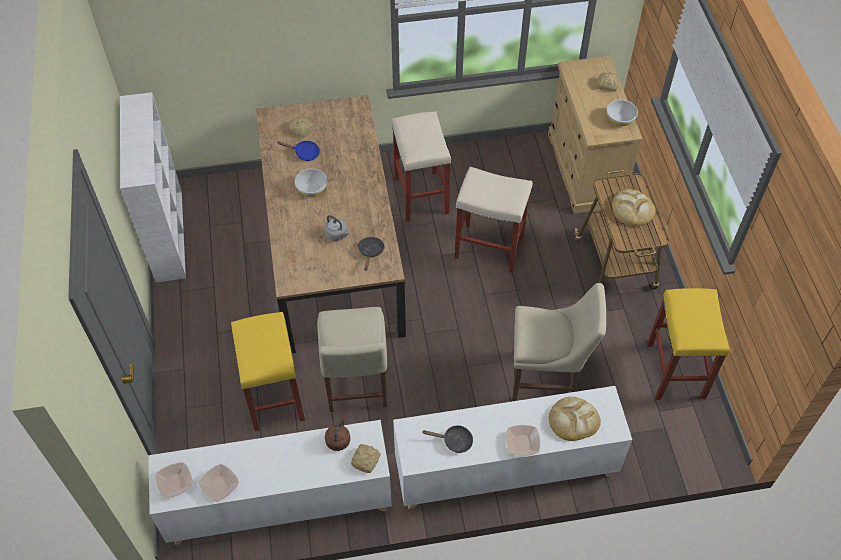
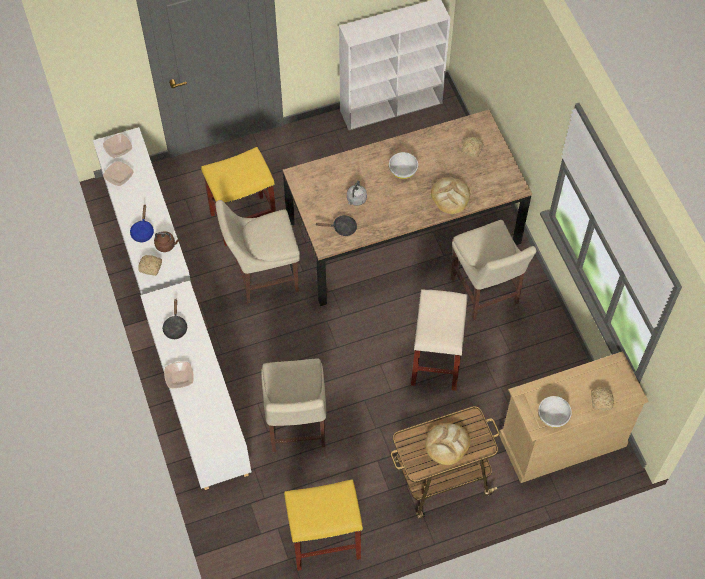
camera: 80 degrees right, 5 degrees up
blue frying pan [278,141,320,161] -> blue frying pan moved to [130,204,154,242]
beige stool [392,111,451,221] -> beige chair [451,220,537,320]
bread [549,397,601,441] -> bread moved to [431,178,470,214]

